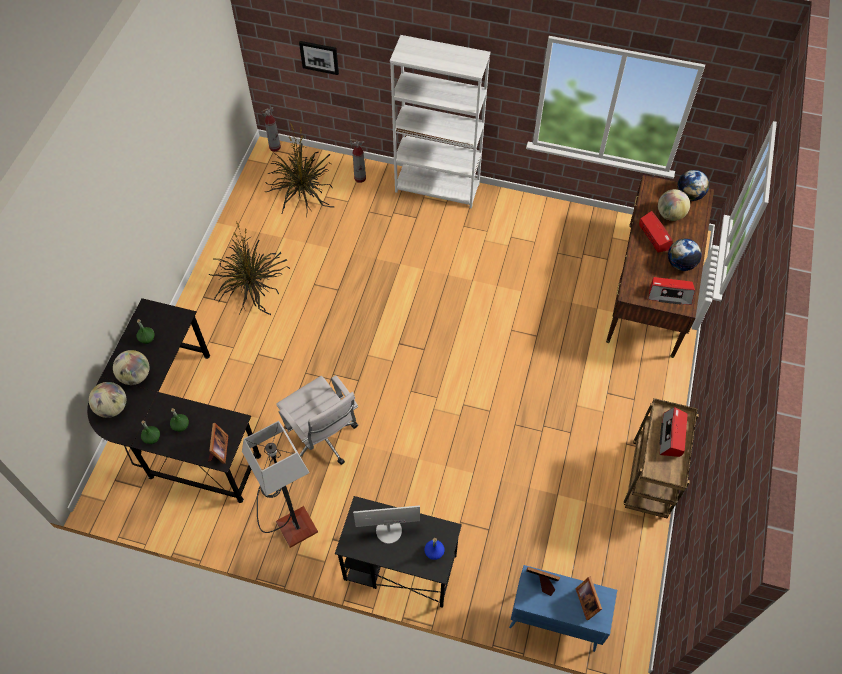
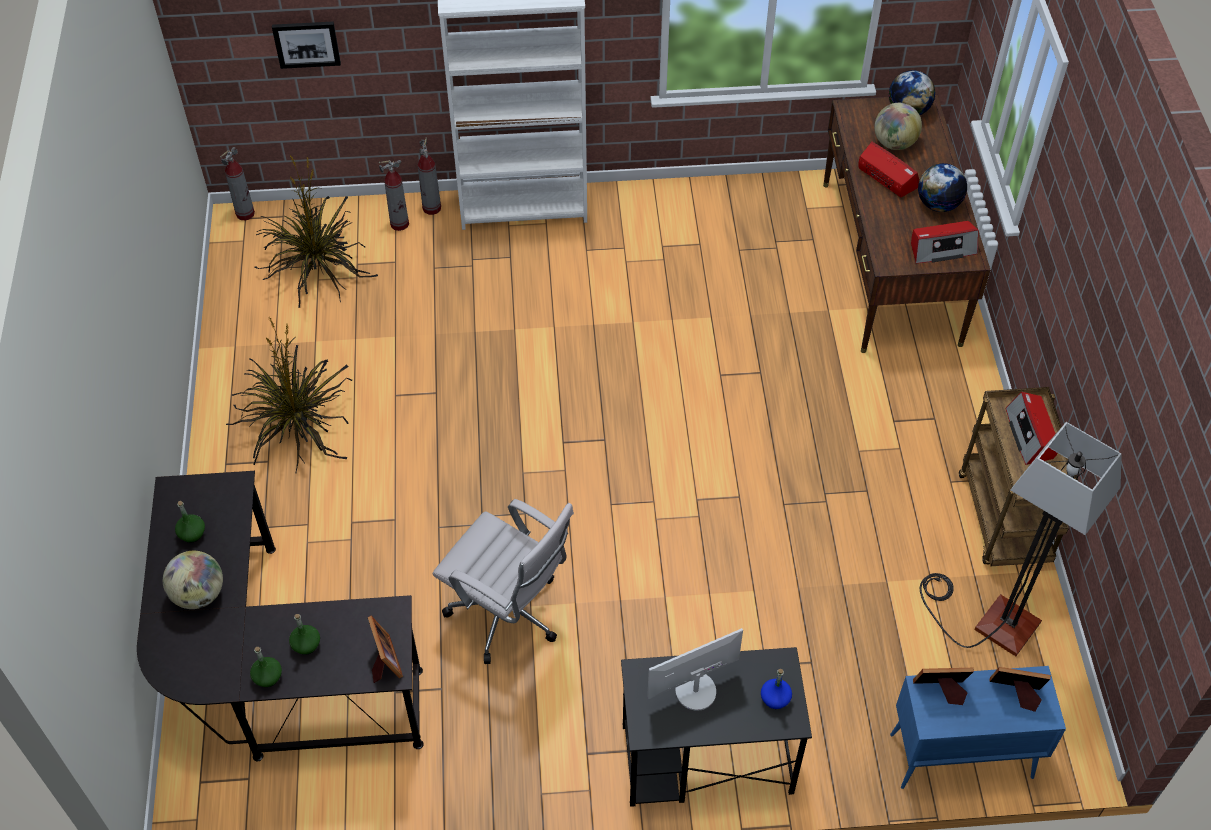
camera: 20 degrees left, 5 degrees down
globe [89,382,126,418] -> none
floor lamp [242,421,318,548] -> floor lamp moved to [920,422,1122,656]
picture frame [576,577,602,620] -> picture frame turned 135 degrees clockwise [989,667,1051,712]
none -> fire extinguisher [418,137,441,215]

